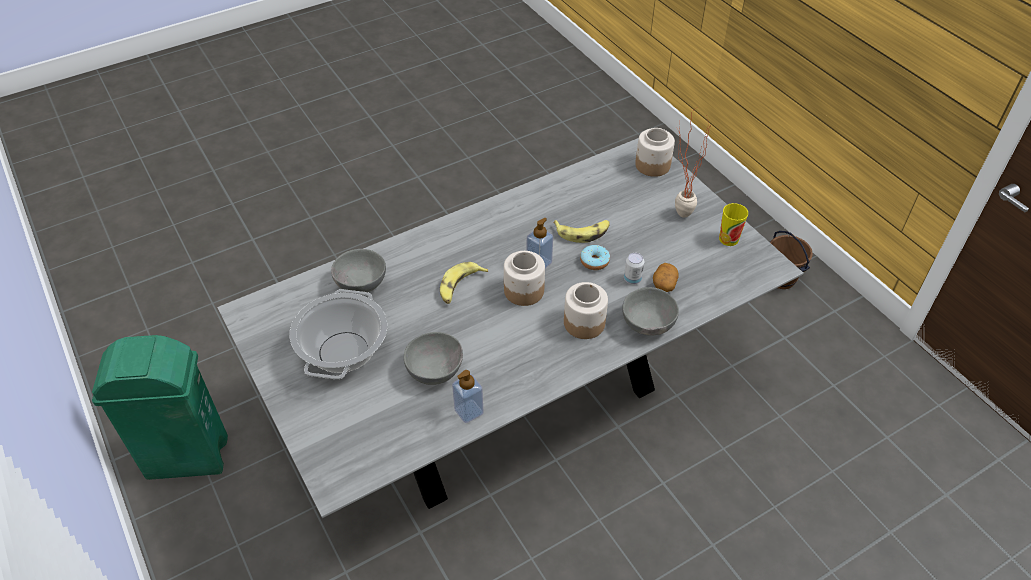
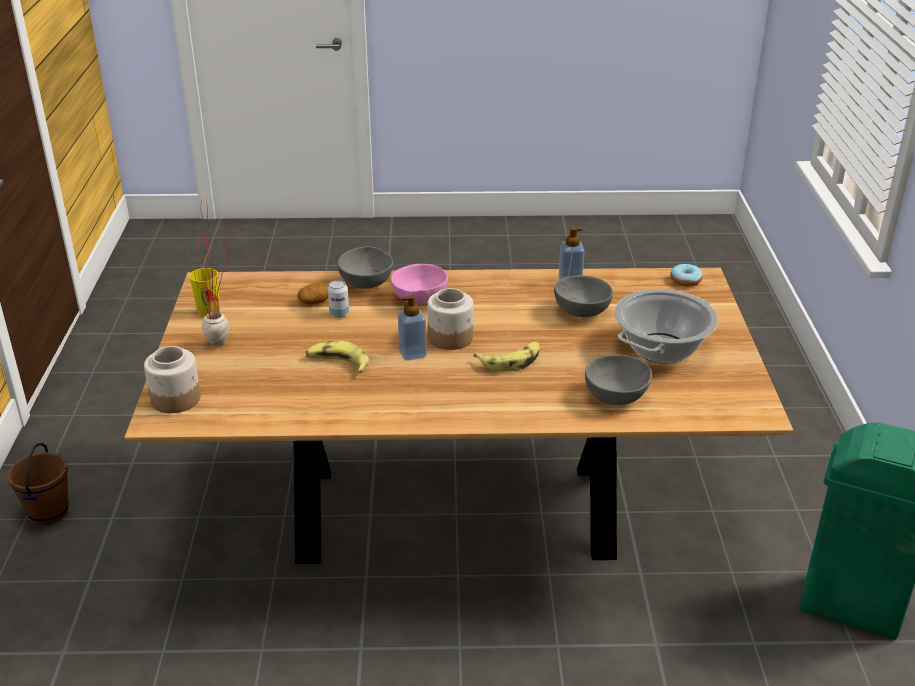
camera: 150 degrees left, 15 degrees down
grey dining table [217,138,804,518] -> brown dining table [124,268,794,564]
jar [564,282,608,339] -> pink bowl [391,264,448,304]
donut [580,245,610,270] -> donut moved to [670,263,703,286]

